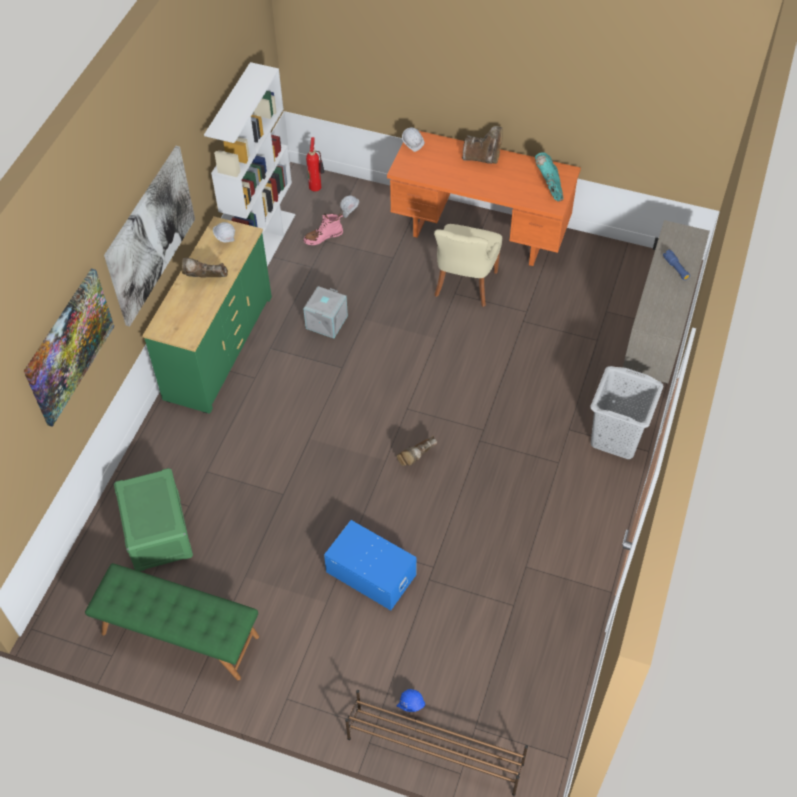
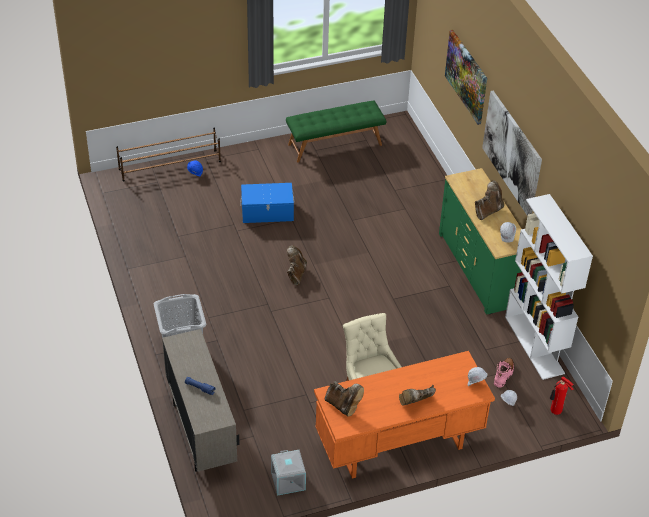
camera: 140 degrees right, 10 degrees down
green storage box [114,468,193,572] -> none
grey storage box [303,286,348,338] -> grey storage box moved to [271,450,306,496]
turquoise boot [535,152,563,201] -> brown boot [325,381,364,417]

